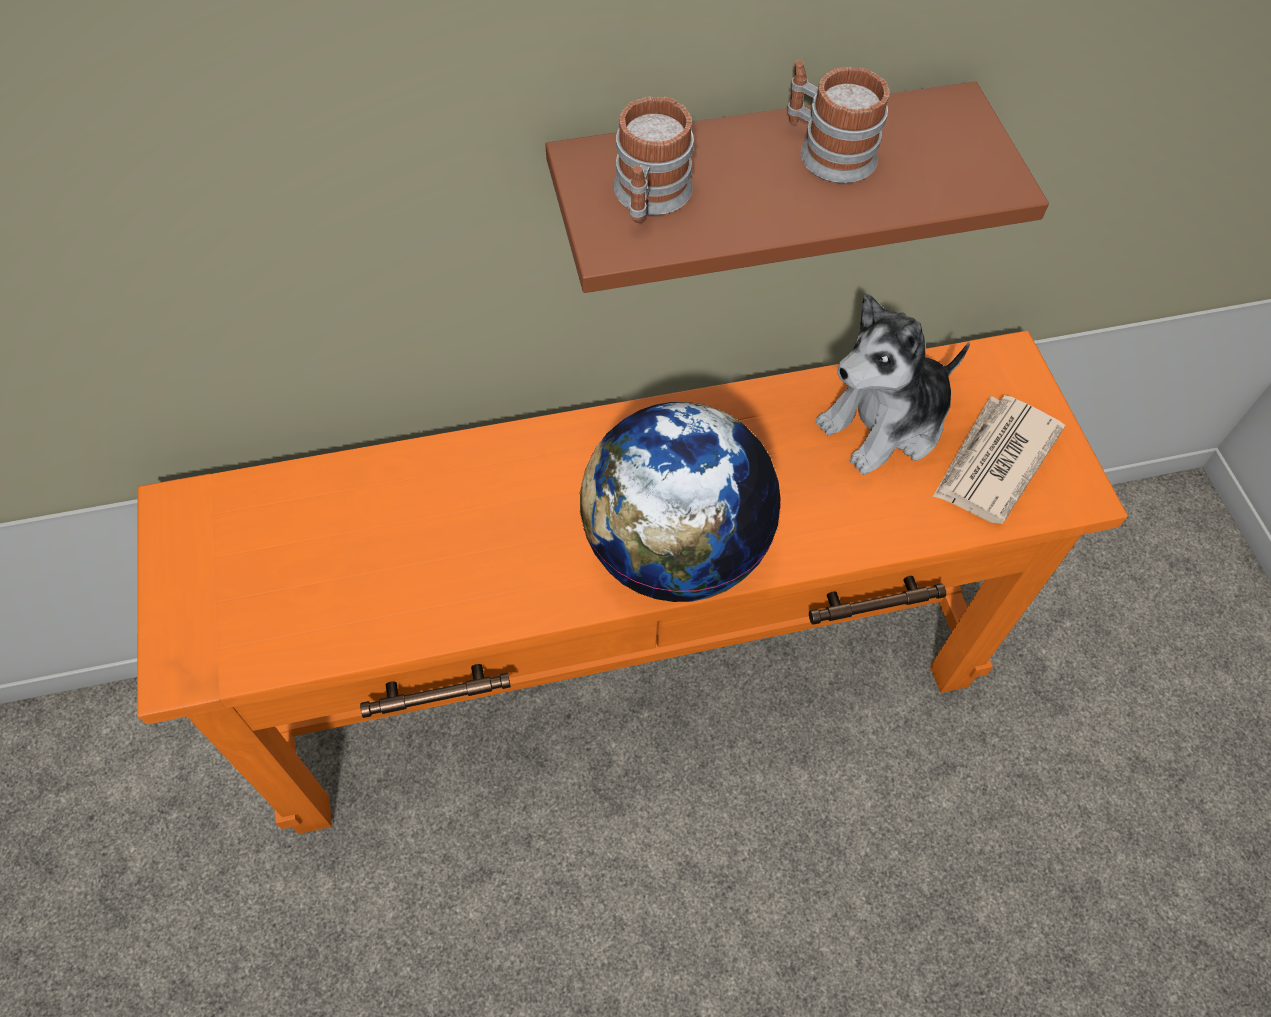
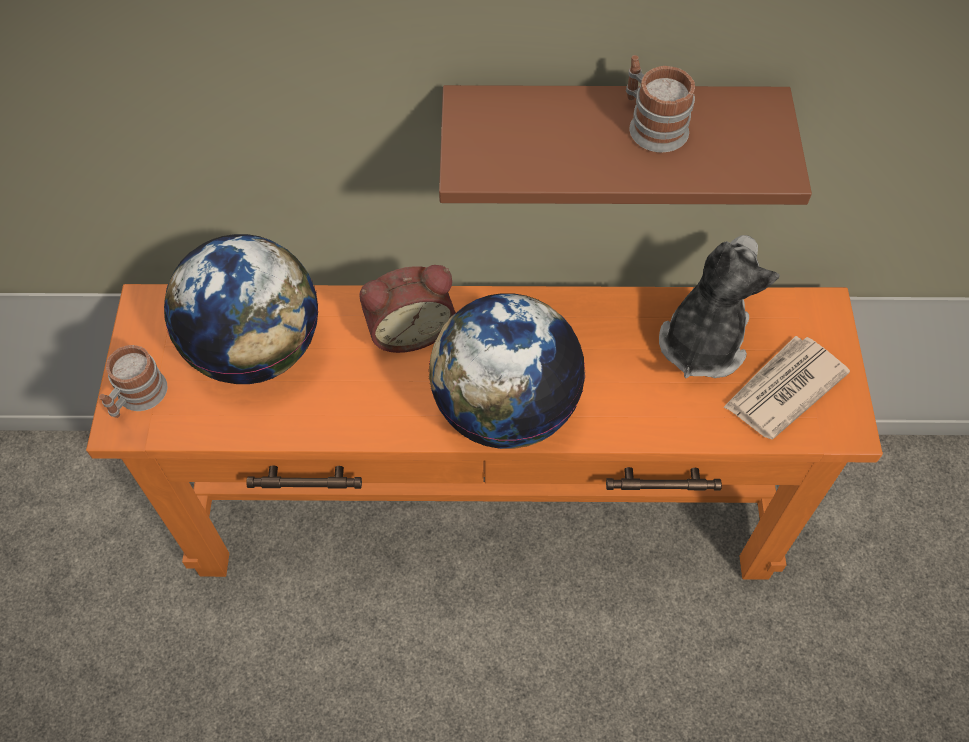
camera: 15 degrees right, 0 degrees up
mug [613,96,694,223] -> mug moved to [99,345,167,418]
plush toy [816,294,970,475] -> plush toy turned 135 degrees clockwise [659,235,780,378]
none -> globe [164,234,318,384]
none -> alarm clock [359,265,456,353]

